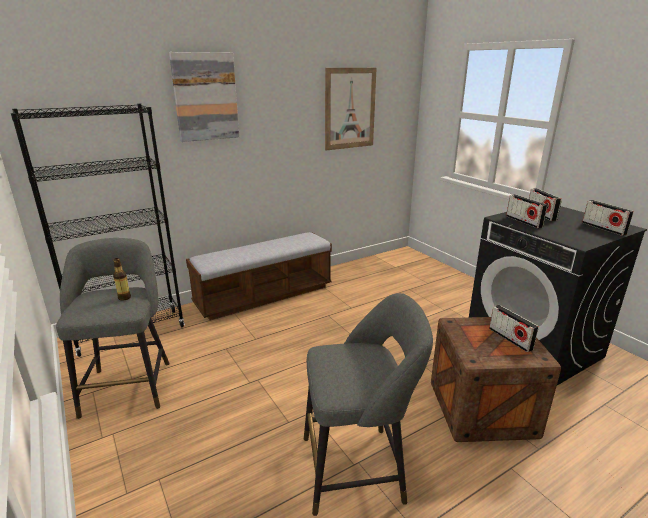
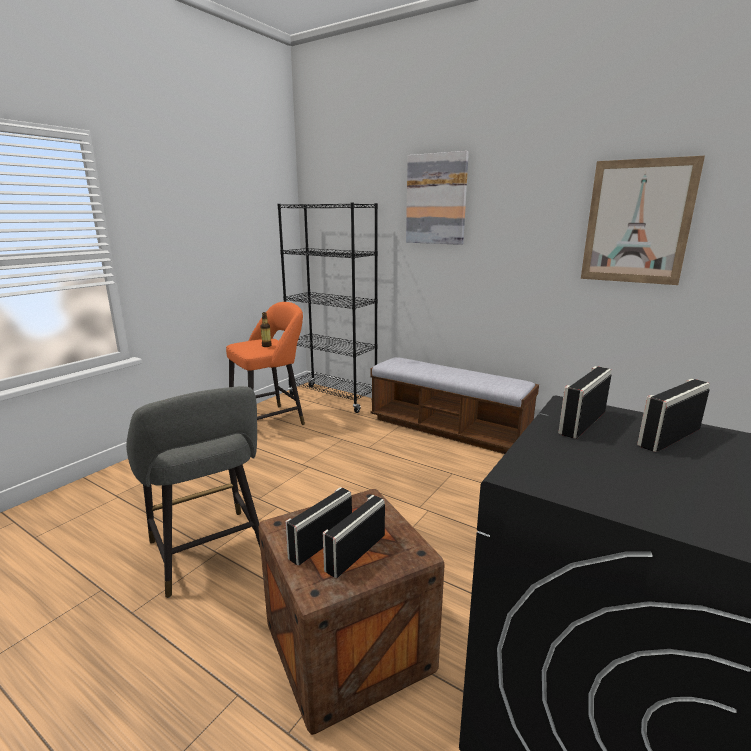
camera: 65 degrees right, 5 degrees down
grey stool [56,238,170,419] -> orange stool [226,302,305,425]
radio [582,200,634,236] -> radio moved to [285,487,352,565]

